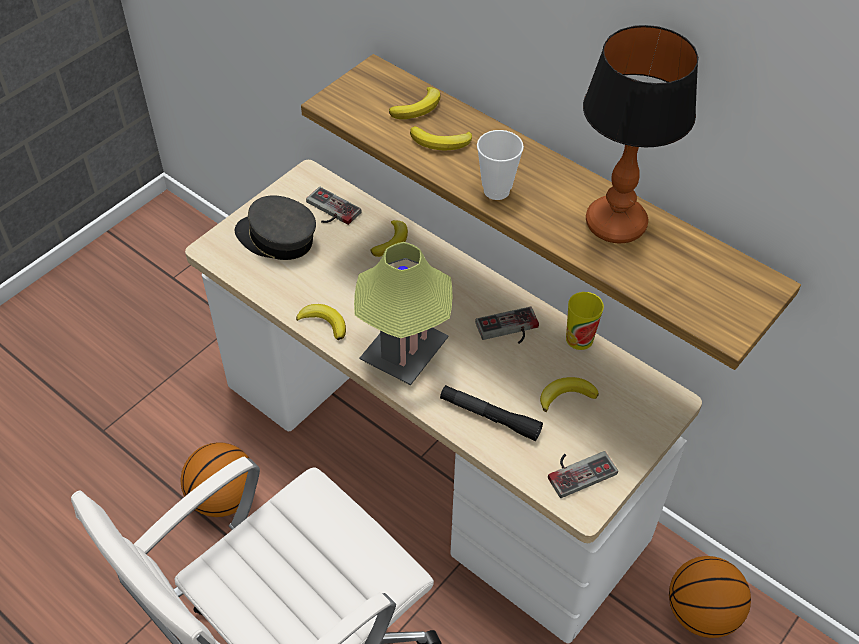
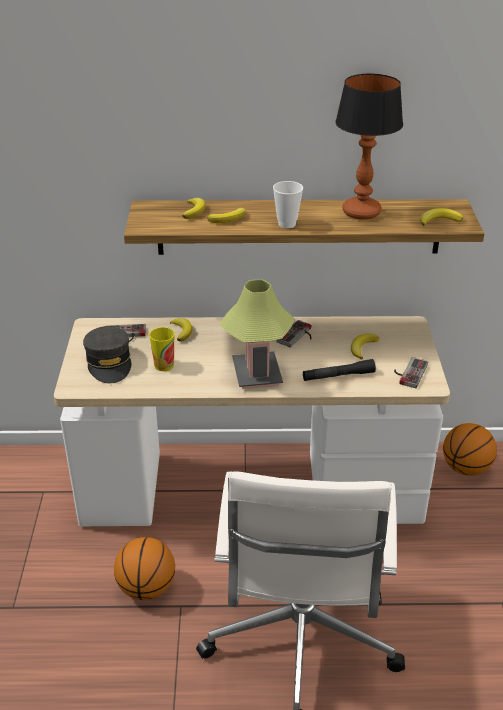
camera: 40 degrees left, 15 degrees down
grey cap [235,195,316,260] -> grey cap turned 90 degrees counterclockwise [83,326,132,383]
banana [296,304,346,340] -> banana moved to [420,208,463,226]
cup [566,292,604,350] -> cup moved to [149,327,175,371]

